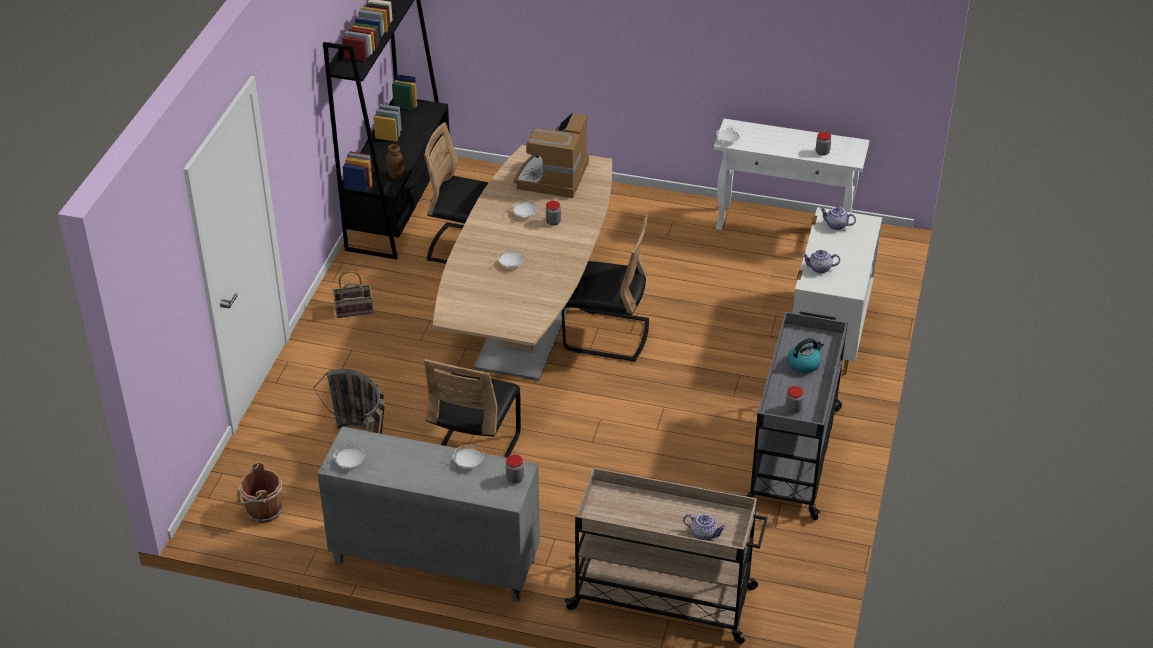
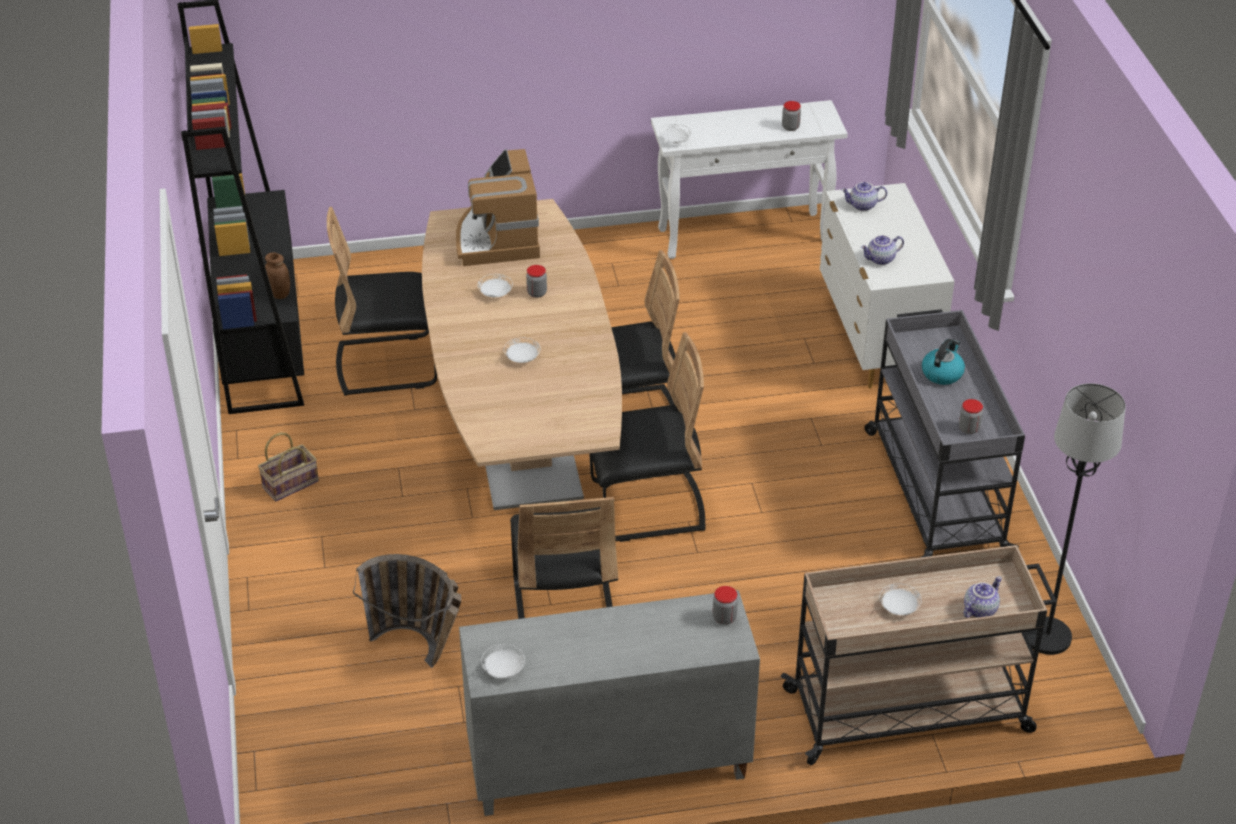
camera: 25 degrees left, 0 degrees up
brown bucket [236,462,282,523] -> none
white plate [453,444,484,468] -> white plate moved to [879,583,922,615]
teapot [683,514,726,541] -> teapot turned 45 degrees counterclockwise [963,576,1002,617]
none -> black chair [589,332,705,542]
none -> black floor lamp [1025,383,1126,655]

